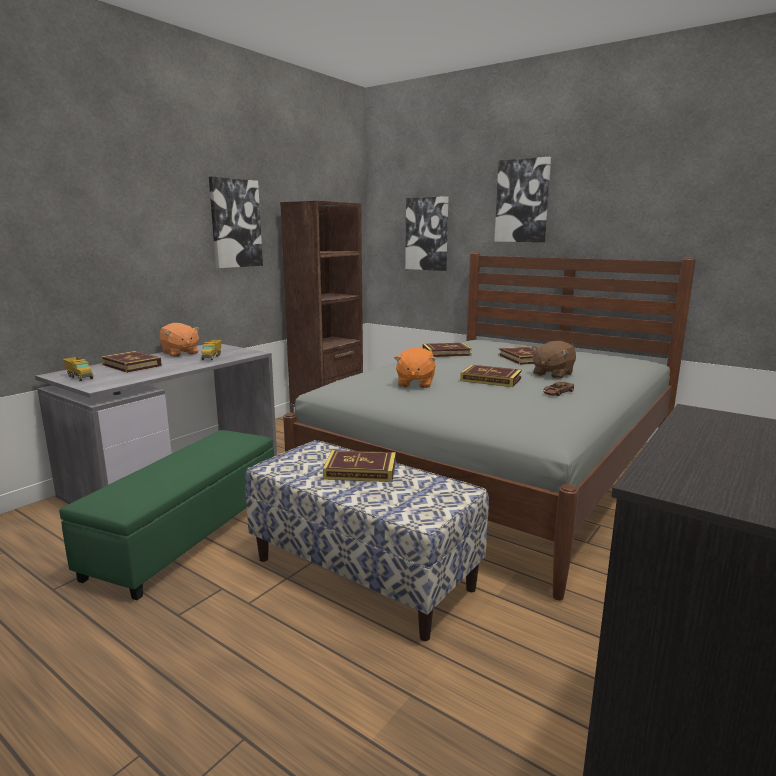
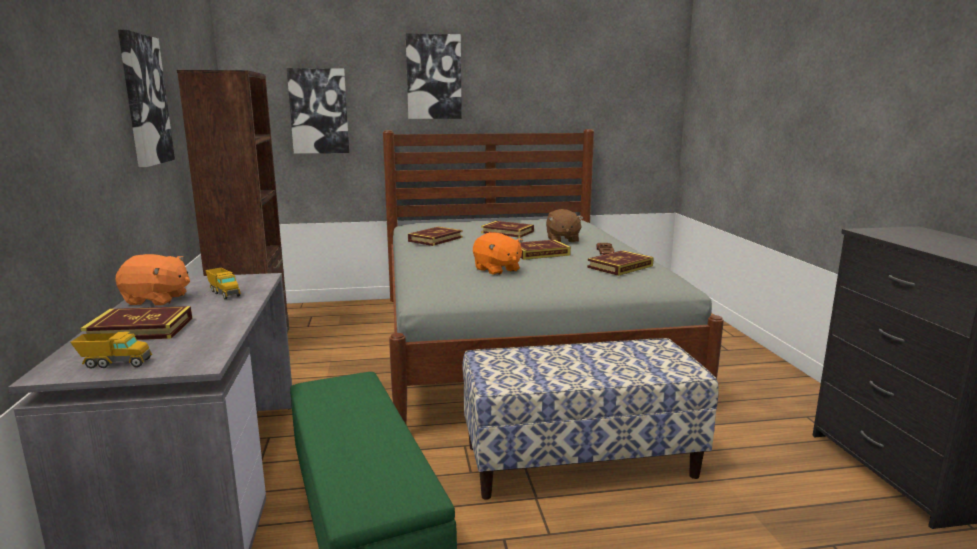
camera: 45 degrees left, 0 degrees up
book [323,450,396,482] -> book moved to [587,250,654,276]

